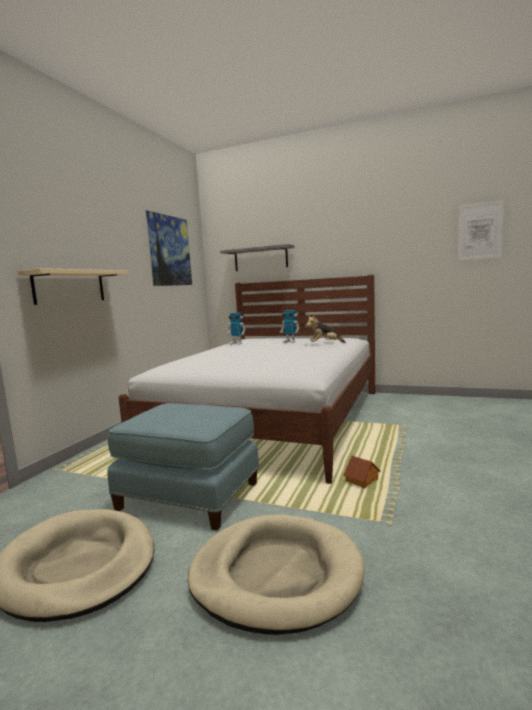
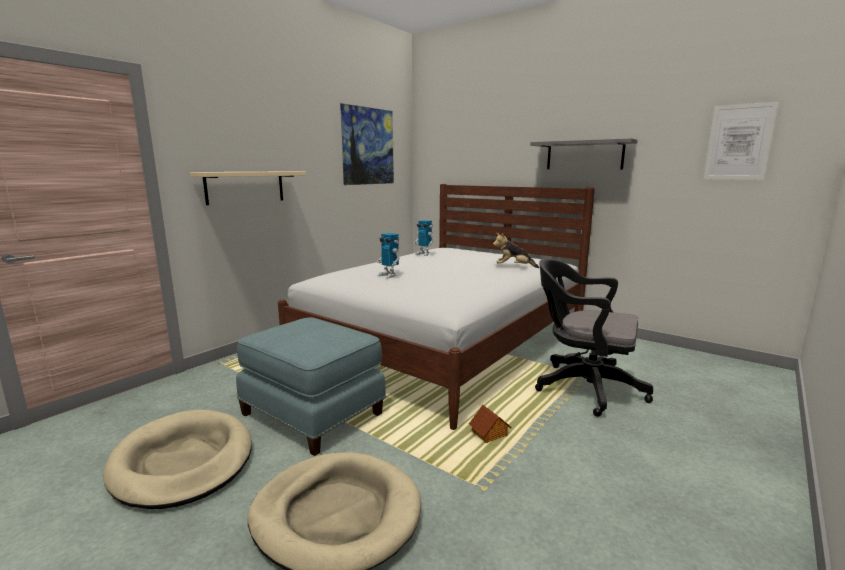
camera: 15 degrees right, 5 degrees up
grey shelf [220,244,295,271] -> grey shelf moved to [530,138,638,169]
toy robot [280,310,300,343] -> toy robot moved to [377,233,400,278]
none -> black office chair [535,258,653,417]

